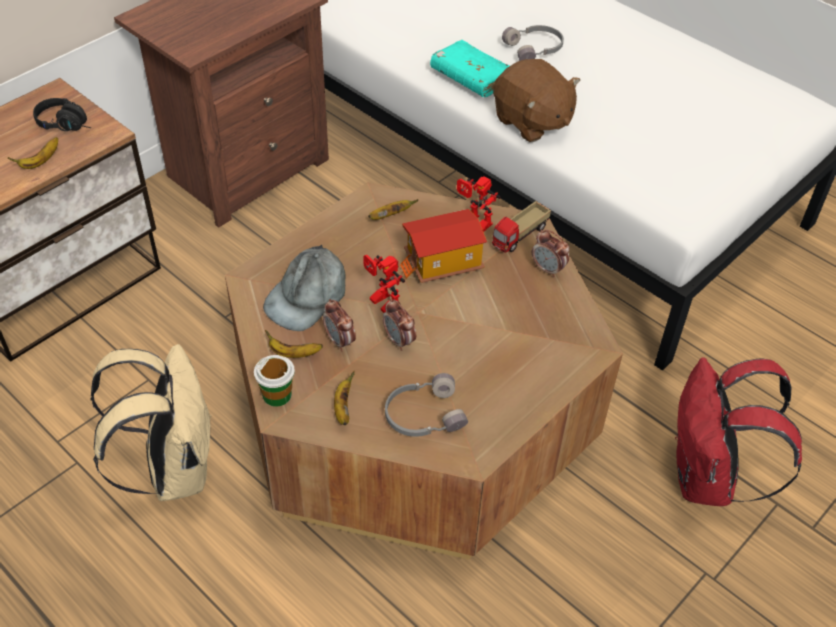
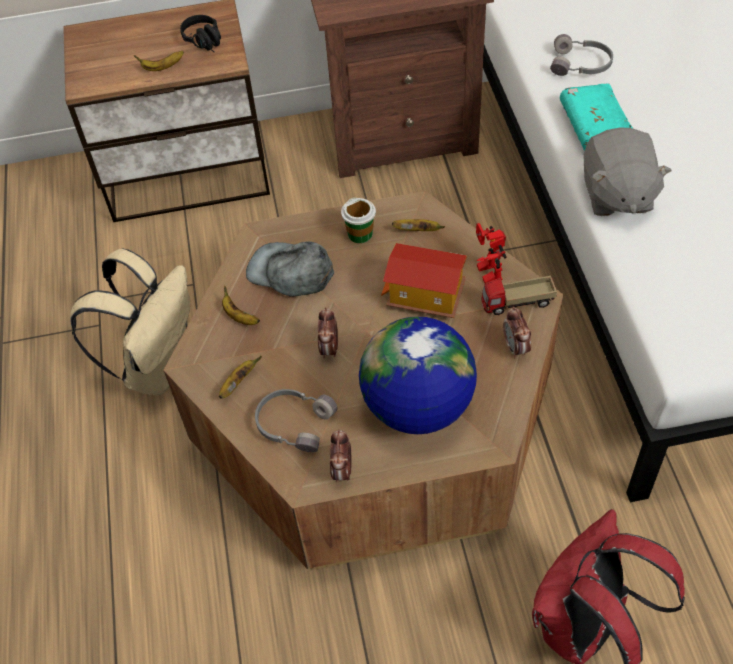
camera: 40 degrees right, 5 degrees up
cup [254,355,295,407] -> cup moved to [341,197,376,243]
grey cap [263,245,345,331] -> grey cap turned 45 degrees clockwise [246,241,334,297]
alarm clock [323,299,356,351] -> alarm clock moved to [330,429,351,482]
toy robot [363,255,405,313] -> none
brown plush toy [493,59,580,142] -> grey plush toy [583,127,672,216]
grey headphones [502,25,564,61] -> grey headphones moved to [550,34,613,76]
none -> globe [359,316,477,434]

